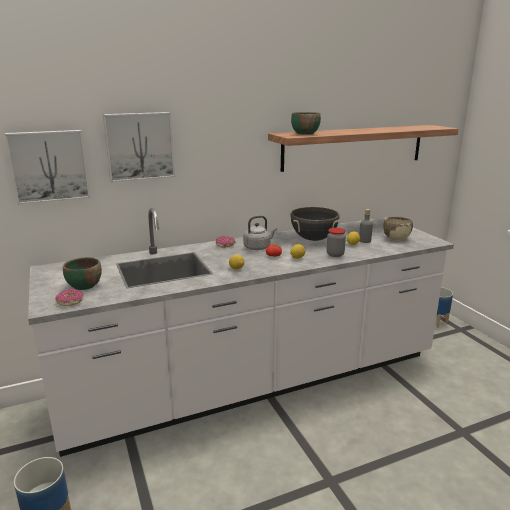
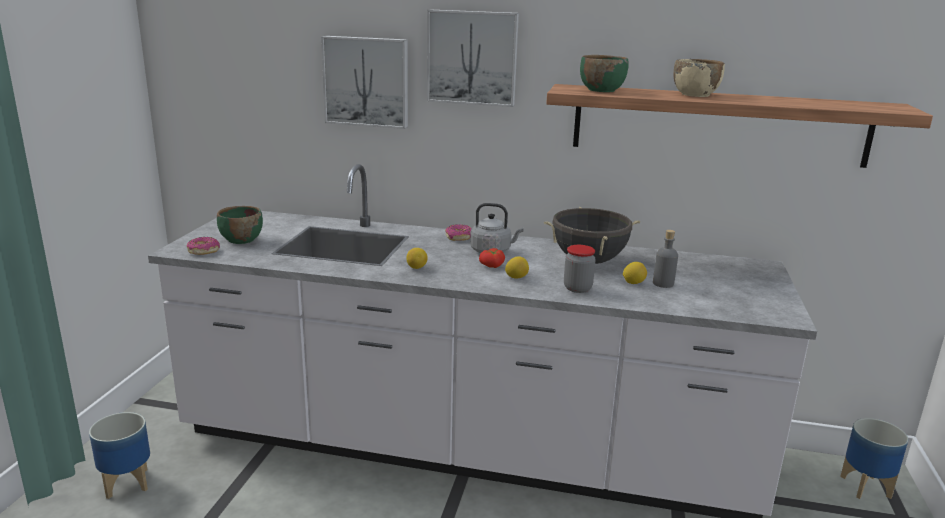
camera: 35 degrees right, 0 degrees up
picture [5,130,90,205] -> picture moved to [427,9,519,107]
beige bowl [383,217,413,241] -> beige bowl moved to [673,59,725,97]

